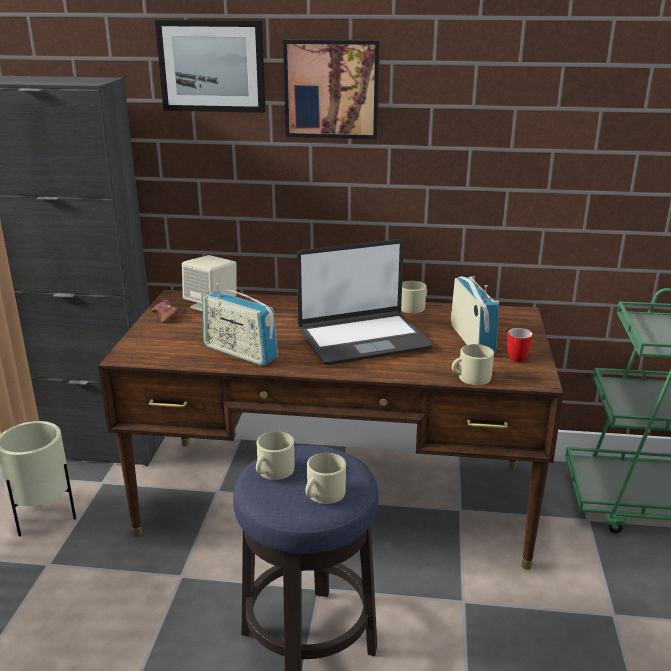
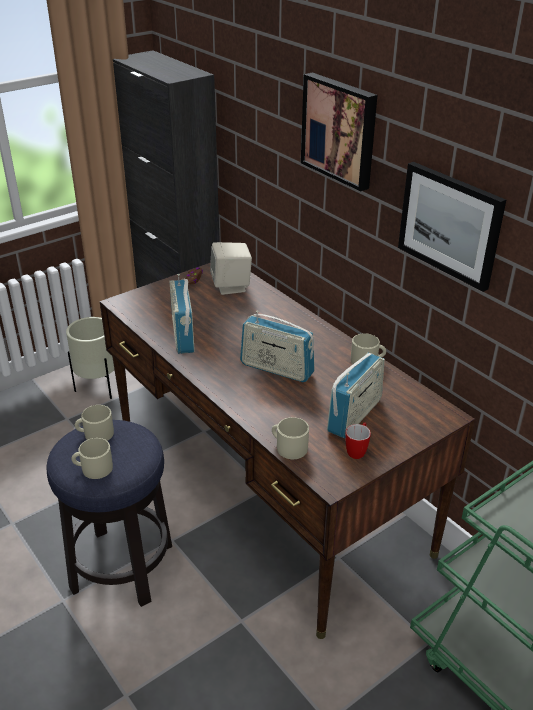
camera: 45 degrees right, 10 degrees up
picture [155,20,266,113] -> picture moved to [398,162,506,292]
laptop [297,239,433,365] -> radio [240,311,315,382]

